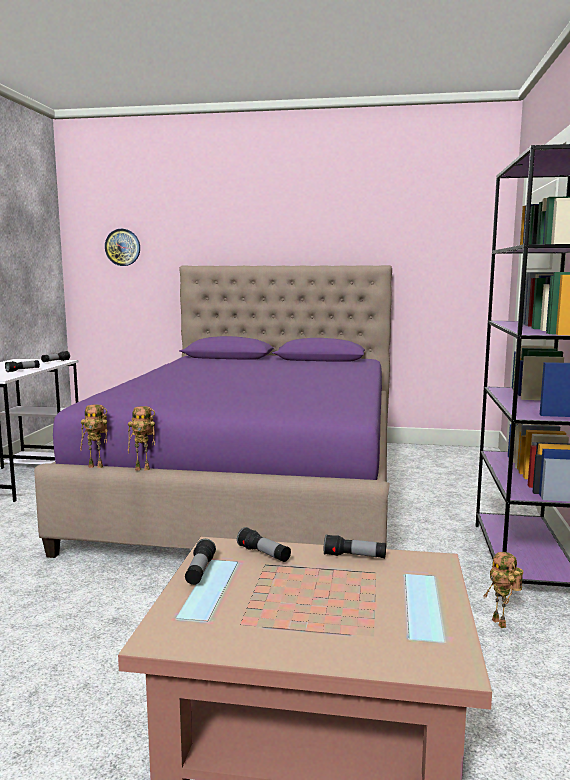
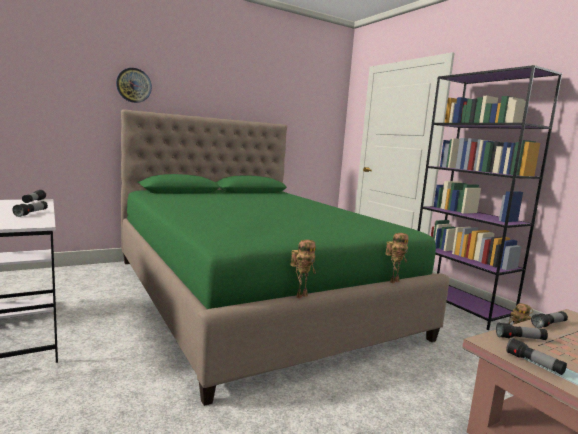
camera: 40 degrees left, 0 degrees up
purple bed [34,265,392,558] -> green bed [121,109,450,406]
toy robot [80,405,108,468] -> toy robot moved to [385,233,409,283]
wall clock [105,229,140,266] -> wall clock moved to [116,68,152,103]

